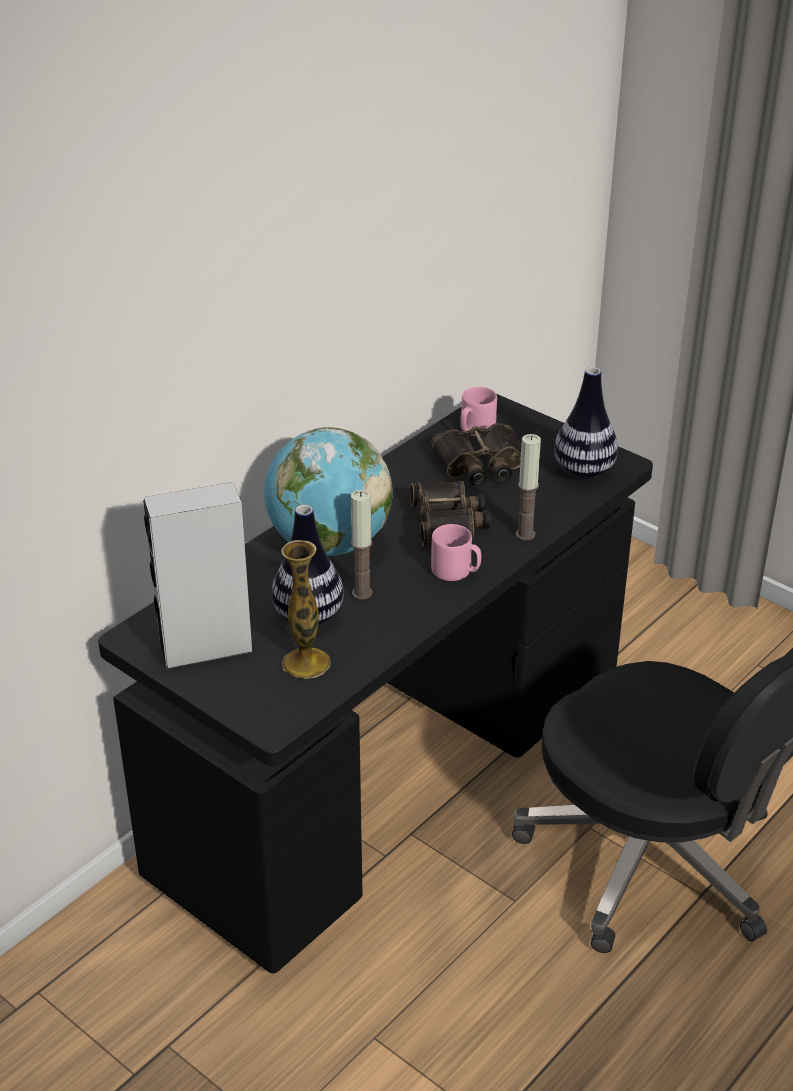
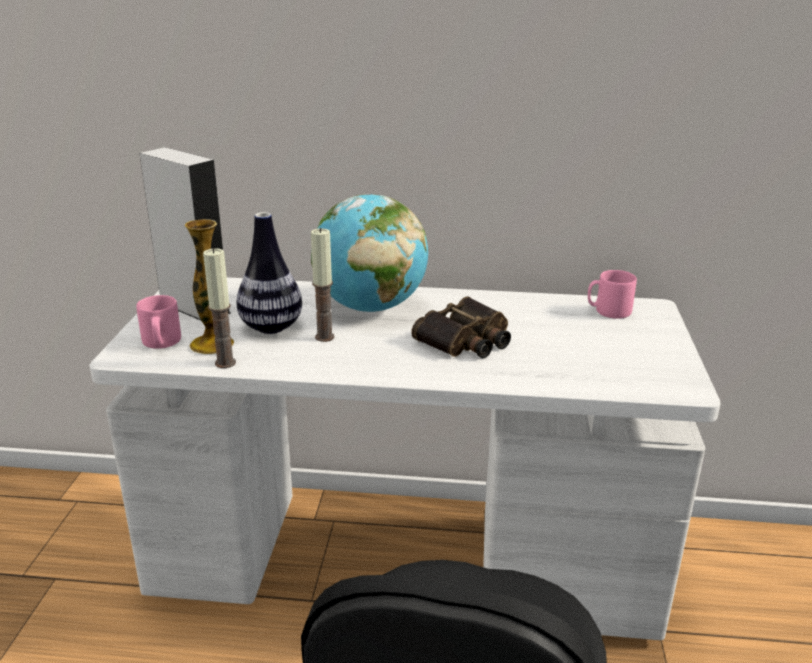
camera: 55 degrees right, 10 degrees down
black desk [98,394,653,973] -> white desk [89,277,721,640]
binoculars [431,423,521,486] -> none
pink mug [431,524,481,581] -> pink mug moved to [136,295,181,349]
candle [515,434,541,540] -> candle moved to [203,248,236,368]
vase [554,367,618,479] -> none

